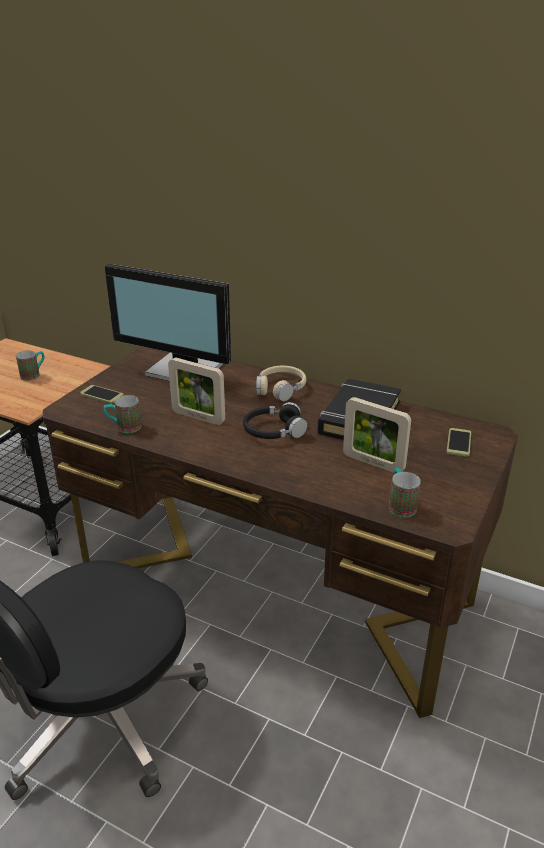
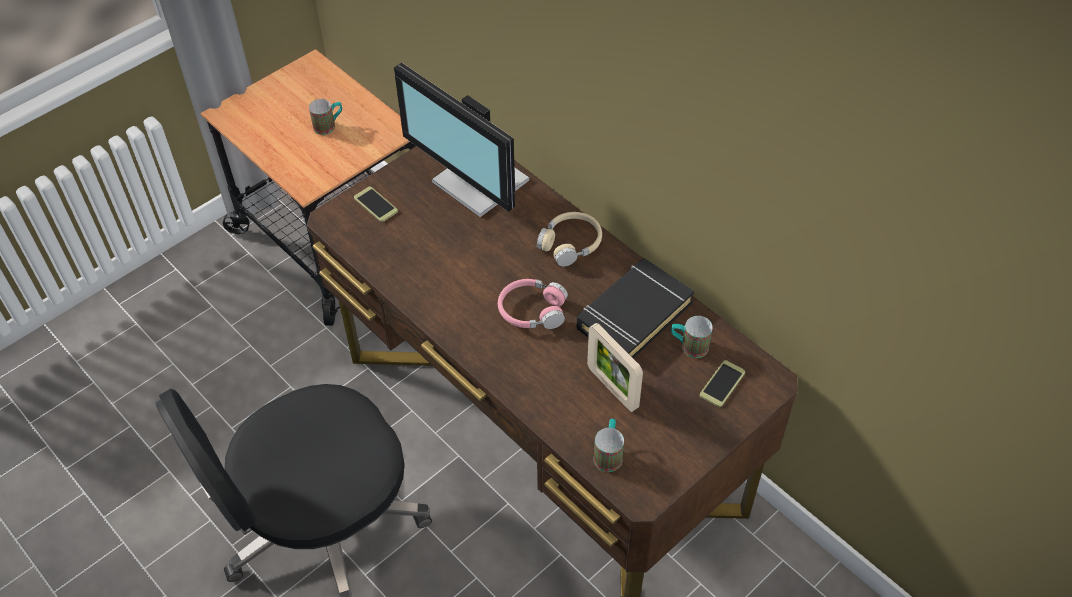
camera: 20 degrees right, 20 degrees up
mug [104,395,141,433] -> mug moved to [671,316,713,358]
picture frame [168,358,225,425] -> none
black headphones [243,402,307,439] -> pink headphones [498,279,568,329]

